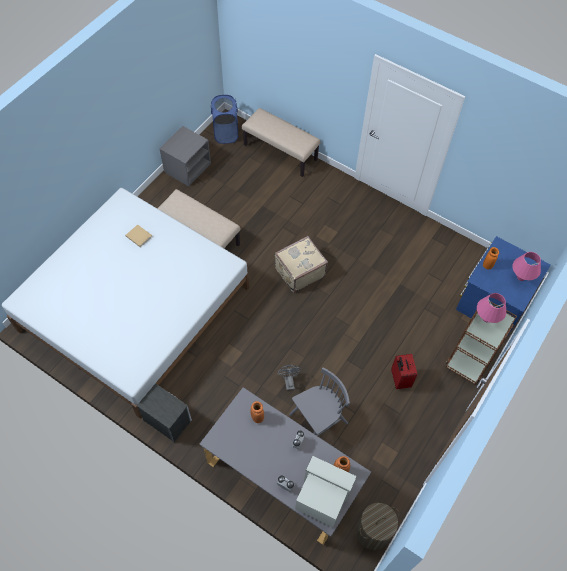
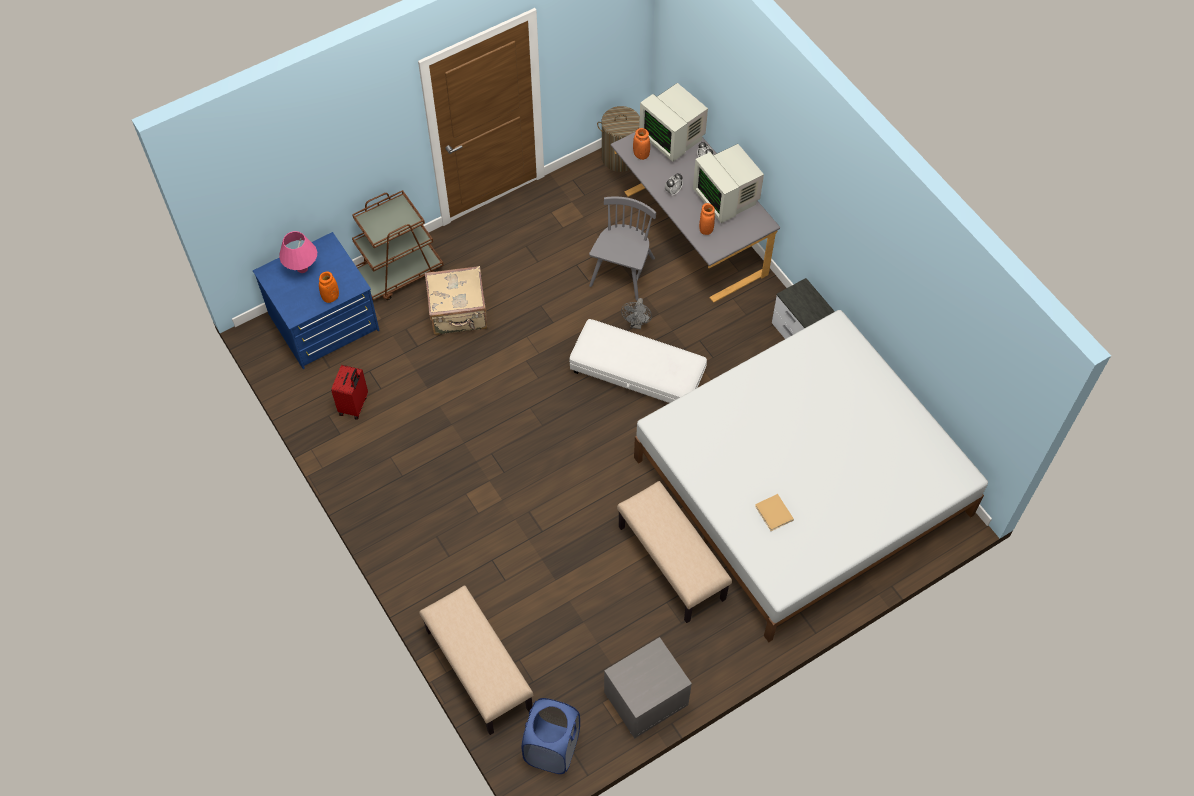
camera: 155 degrees left, 0 degrees up
beige suitcase [275,236,328,293] -> beige suitcase moved to [425,266,487,335]
grey chair [289,368,350,436] -> grey chair turned 120 degrees clockwise [589,197,656,301]
red suitcase [391,354,417,389] -> red suitcase moved to [331,365,368,420]
pink table lamp [477,293,506,323] -> none
none -> white ottoman [569,319,707,403]
none -> monitor [693,144,764,223]

